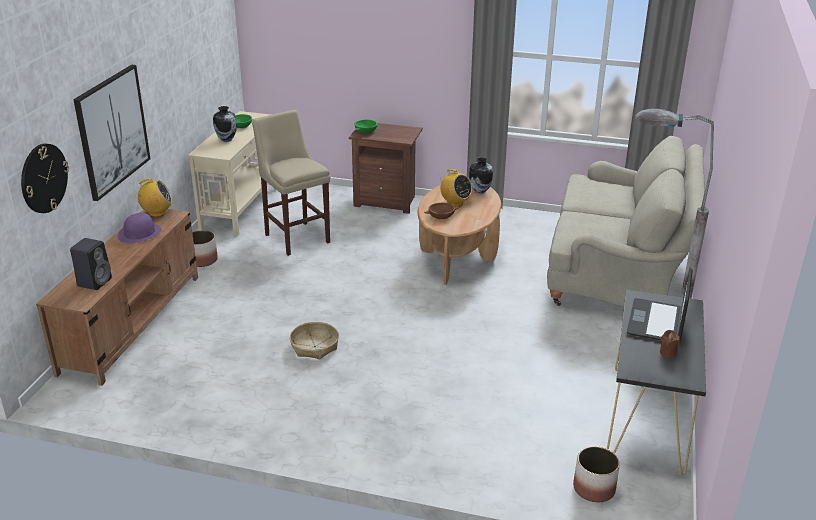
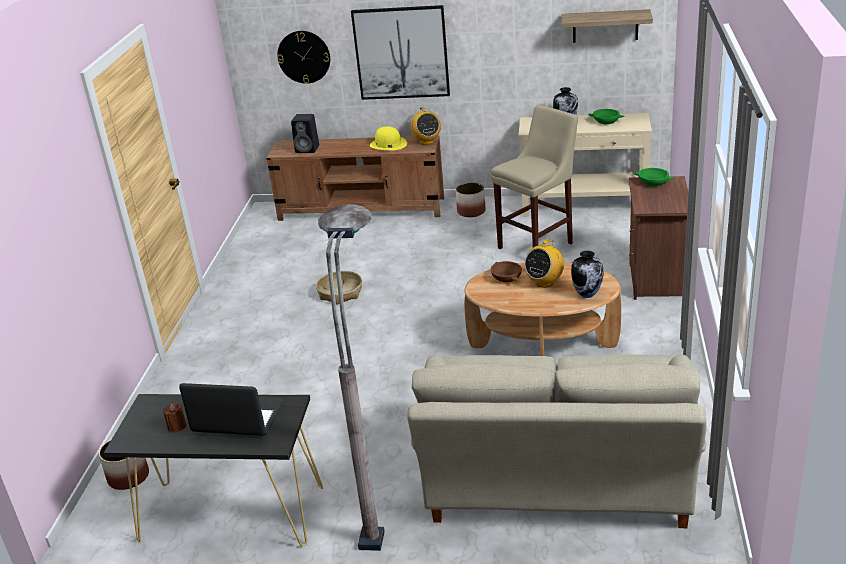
camera: 85 degrees right, 0 degrees up
purple hat [118,213,162,244] -> yellow hat [370,126,407,150]
none -> shelf [562,9,653,43]

